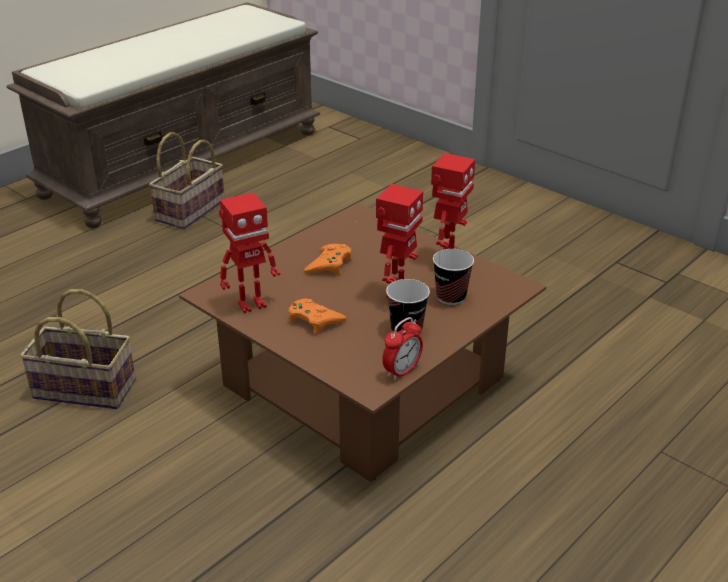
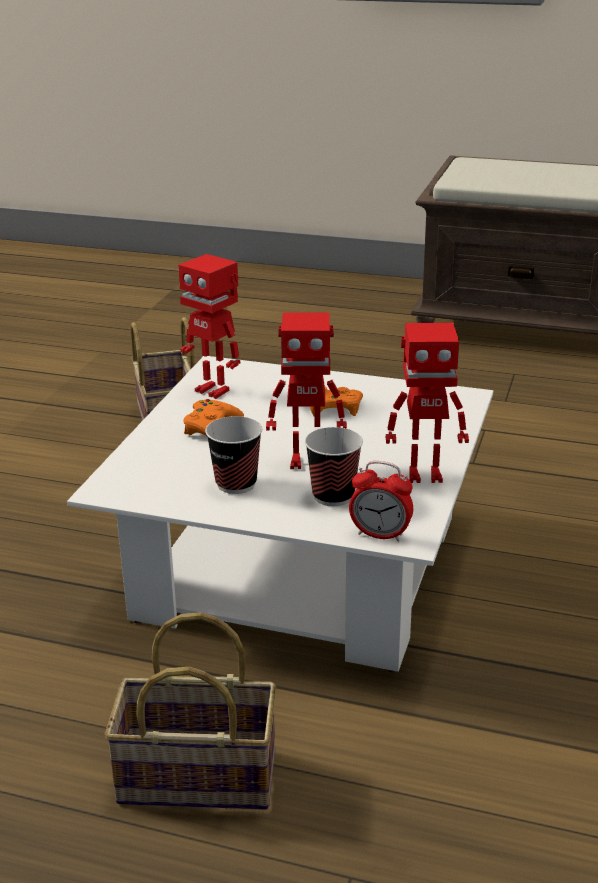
camera: 65 degrees right, 5 degrees down
basket [149,132,225,229] -> basket moved to [105,612,276,810]
brown coffee table [179,203,546,482] -> white coffee table [67,356,493,672]
alarm clock [382,317,423,381] -> alarm clock moved to [349,461,413,542]

